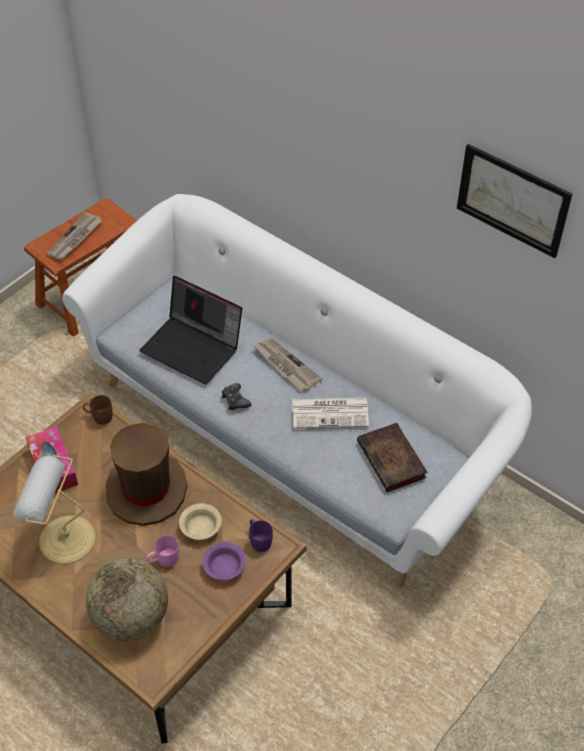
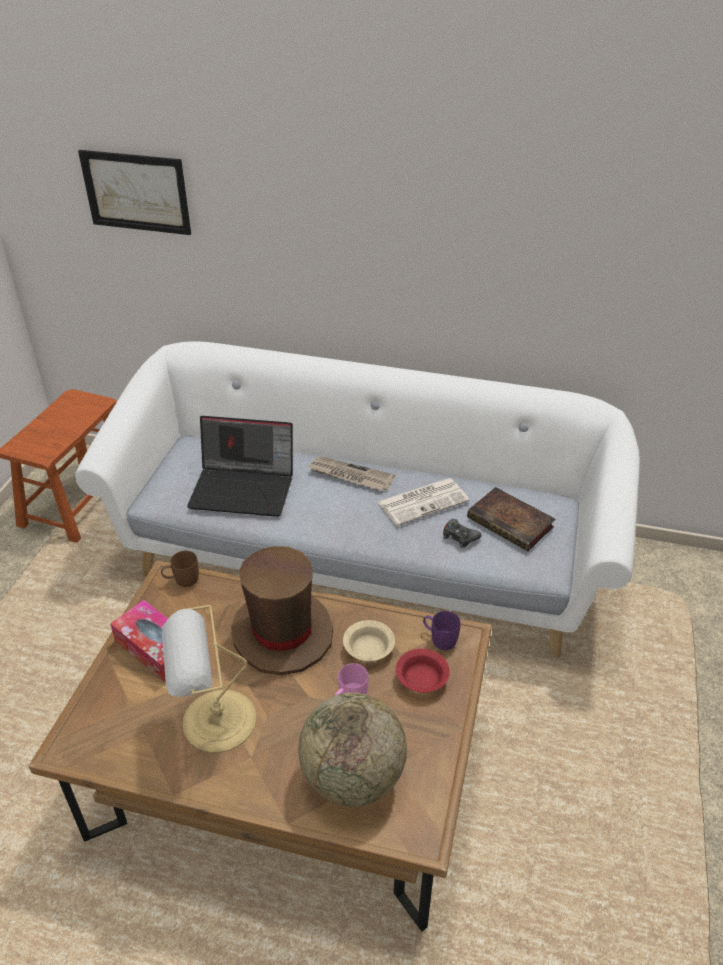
camera: 25 degrees left, 10 degrees down
newspaper [46,212,102,260] -> none
purple bowl [202,542,246,580] -> red bowl [396,649,450,693]
black game controller [222,383,251,410] -> black game controller moved to [443,519,482,548]
picture [457,144,572,258] -> picture moved to [78,150,191,235]

